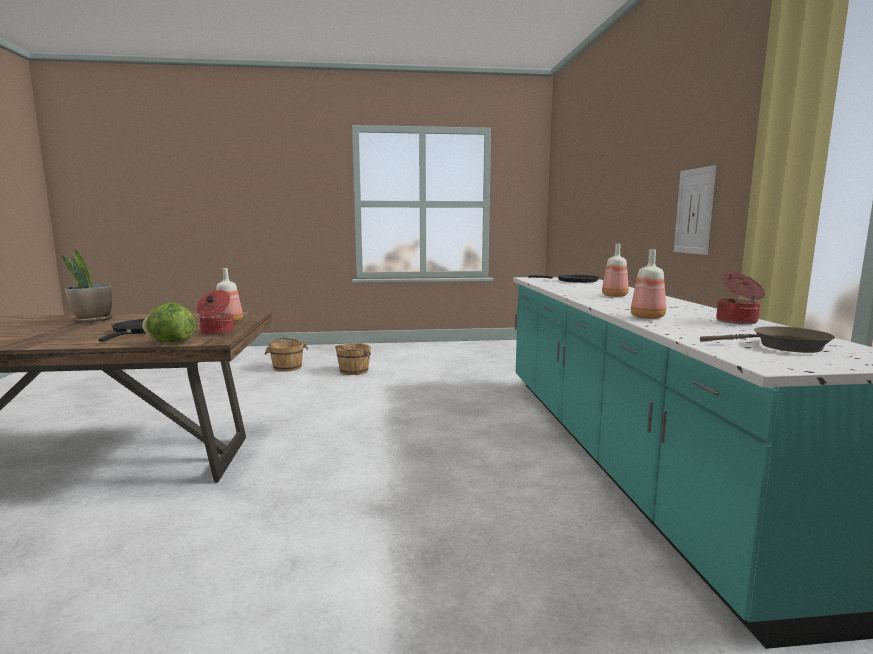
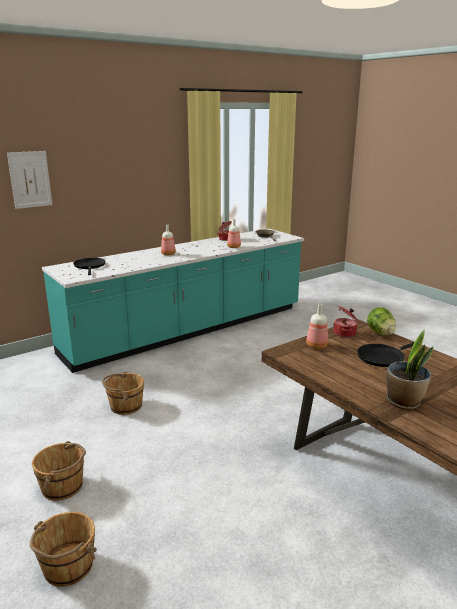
camera: 120 degrees left, 10 degrees up
picture [674,165,716,255] -> picture moved to [7,151,52,209]
none -> brown bucket [102,372,144,415]

